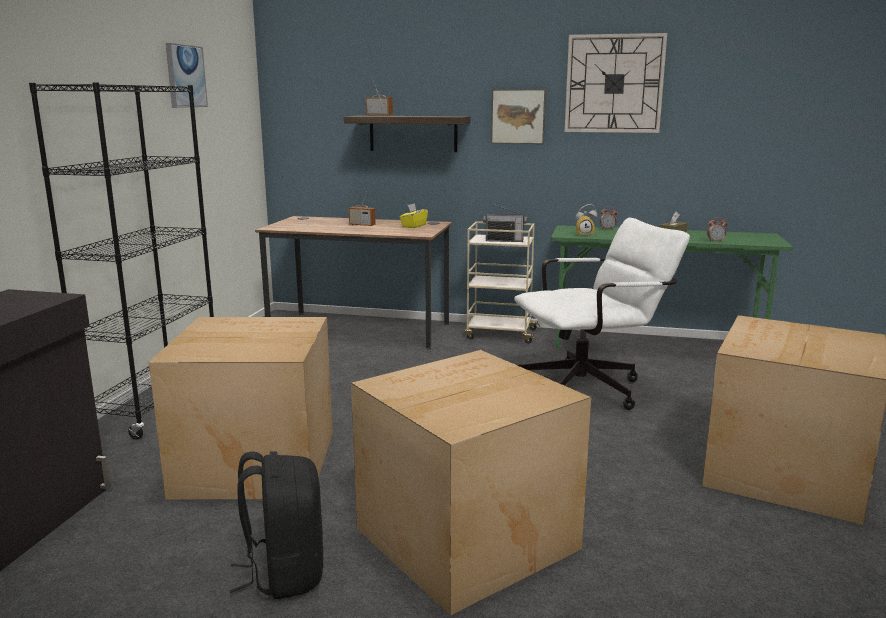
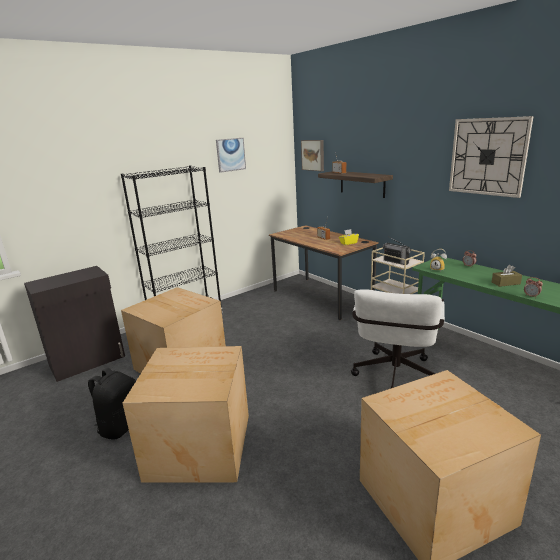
camera: 40 degrees right, 5 degrees up
picture [491,89,546,144] -> picture moved to [301,140,324,171]
white office chair [514,218,690,410] -> white office chair turned 90 degrees clockwise [351,289,445,388]

